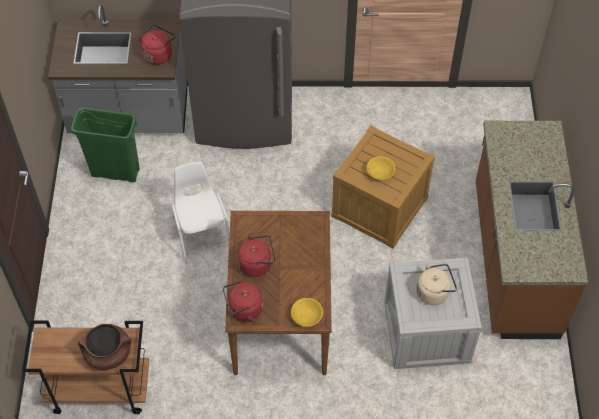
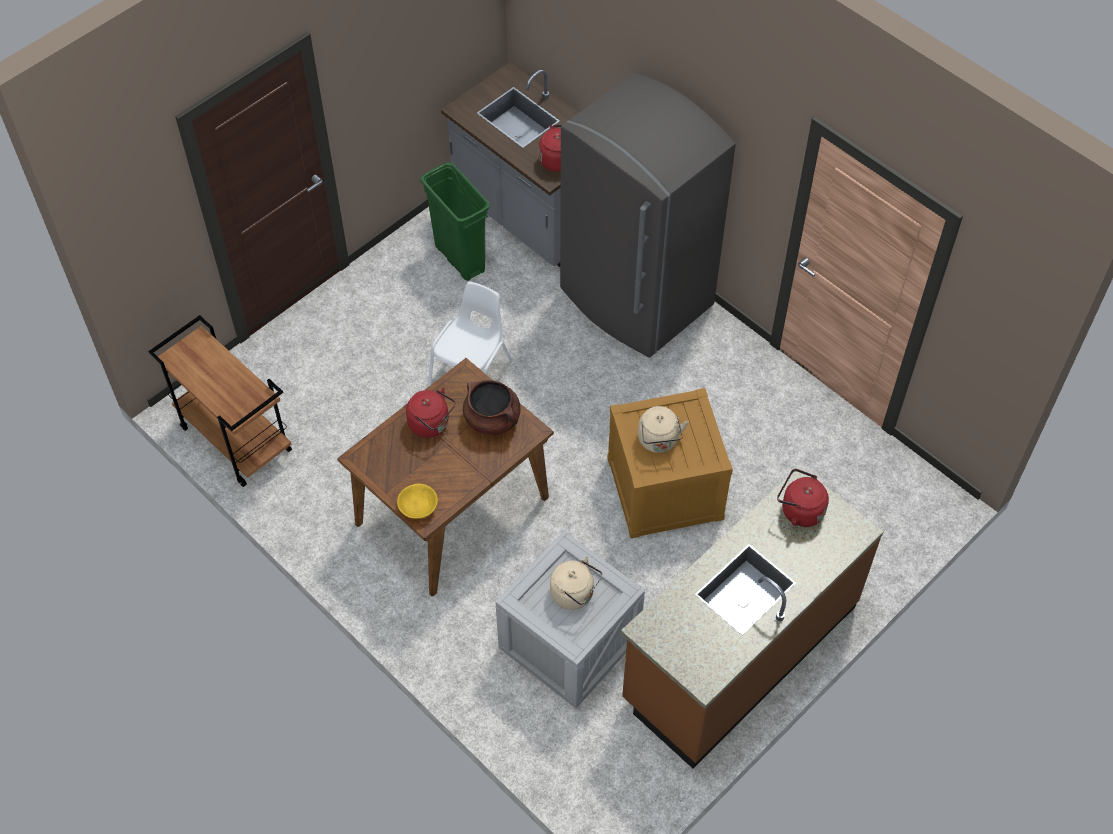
camera: 45 degrees right, 0 degrees up
brown cooking pot [78,324,132,370] -> brown cooking pot moved to [463,380,521,436]
red kettle [223,281,263,322] -> red kettle moved to [777,469,829,527]
yellow bowl [367,156,395,181] -> beige kettle [638,406,689,453]

